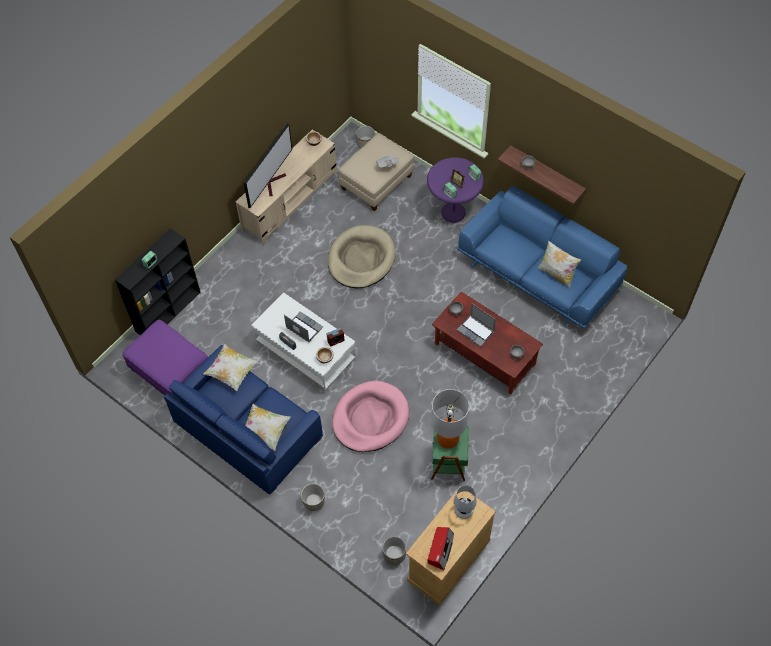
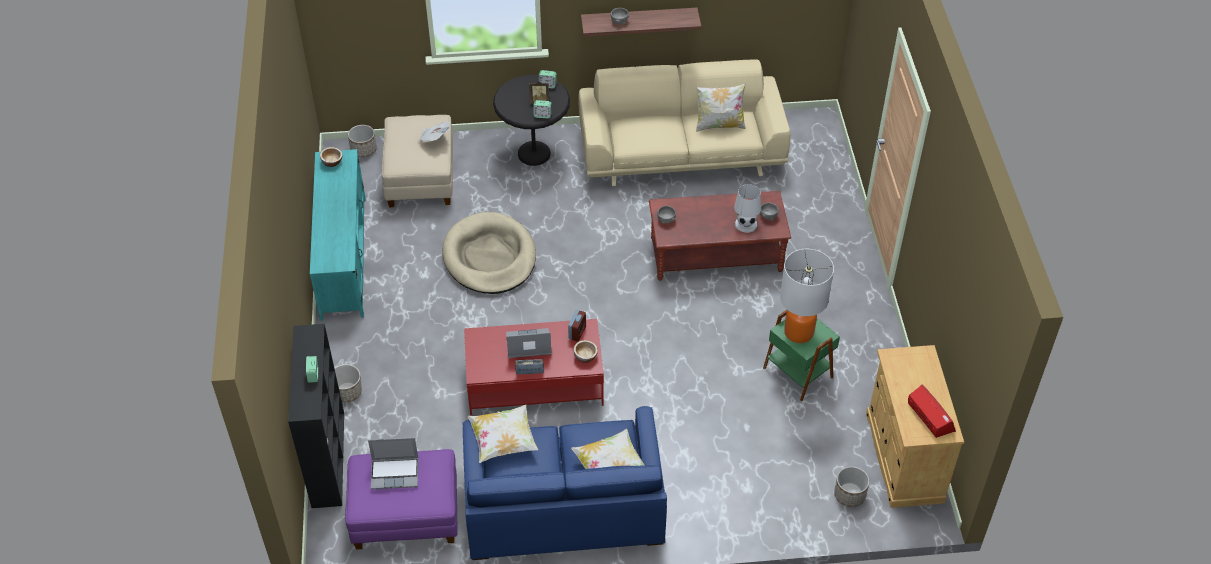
camera: 45 degrees left, 10 degrees down
beige tv stand [236,130,337,245] -> turquoise tv stand [310,149,365,321]
television [244,123,292,208] -> none
white coffee table [251,292,356,393] -> red coffee table [464,319,604,416]
planter [301,483,325,511] -> planter moved to [334,364,362,402]
pink dog bed [332,381,409,452] -> none
purple side table [427,158,484,223] -> black side table [493,75,570,166]
white table lamp [454,485,477,519] -> white table lamp moved to [734,184,761,233]
blue sofa [457,186,627,328] -> beige sofa [579,59,790,186]
laptop [457,303,496,347] -> laptop moved to [368,438,418,489]

